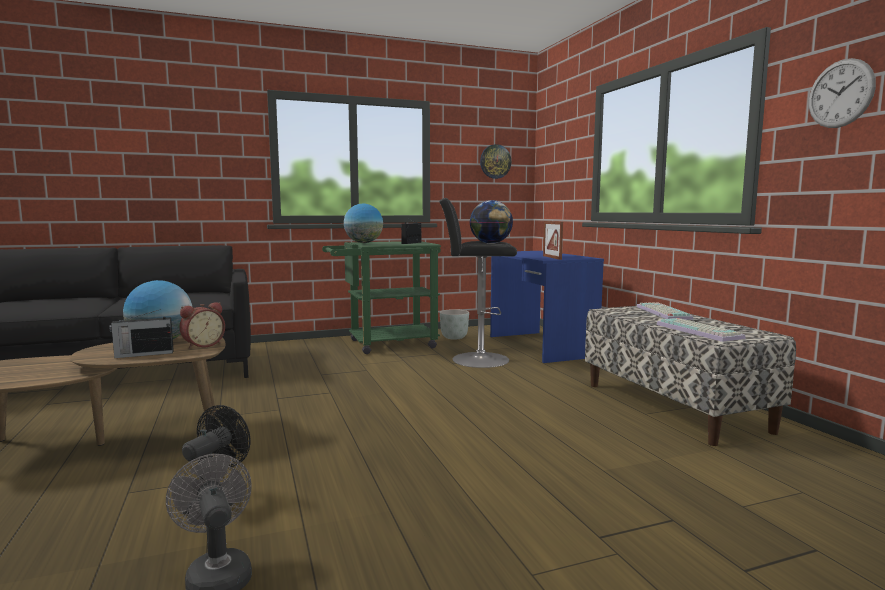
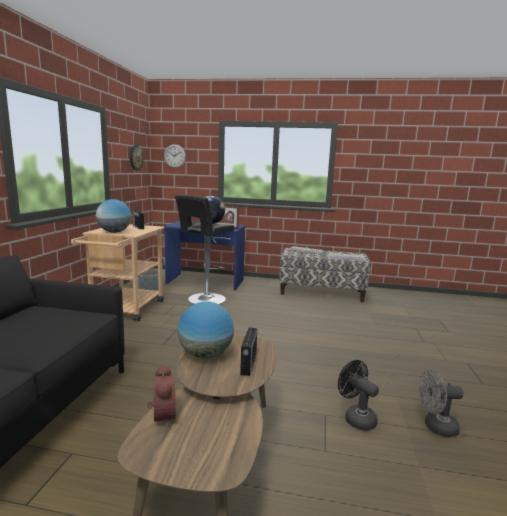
camera: 60 degrees left, 5 degrees up
alarm clock [179,302,225,349] -> alarm clock moved to [147,364,176,427]
green cart [322,241,441,354] -> beige cart [71,224,164,321]
wall clock [809,58,876,128] -> wall clock moved to [164,144,186,168]

